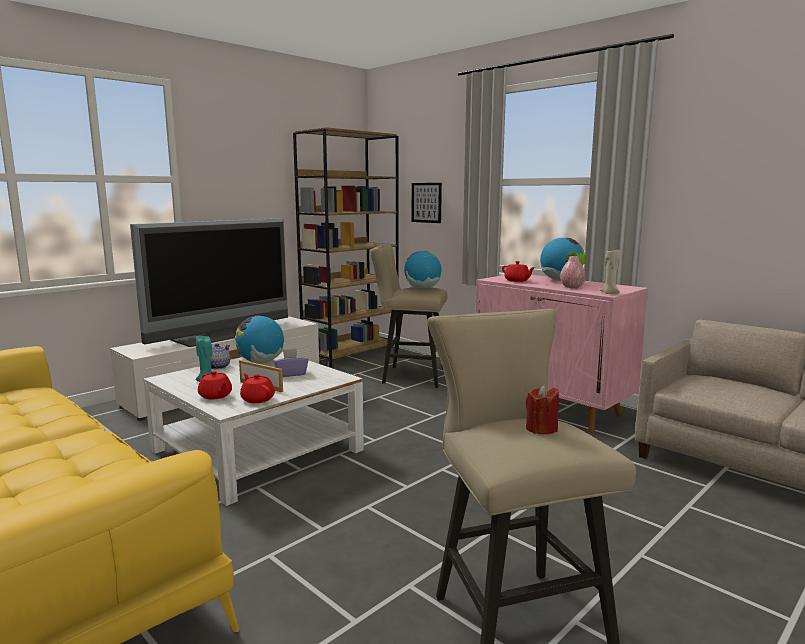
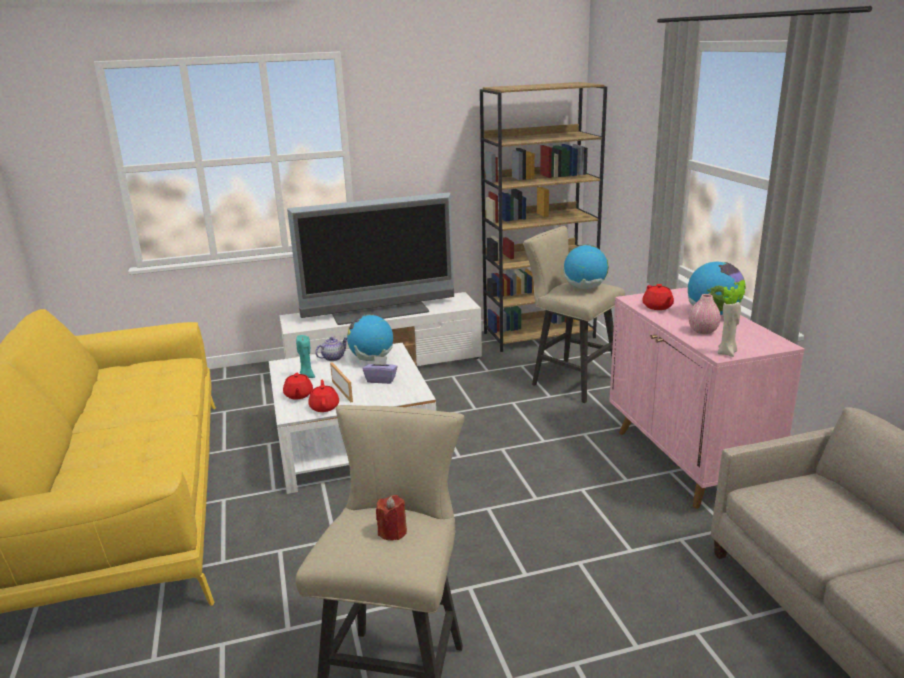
camera: 30 degrees right, 10 degrees up
picture [412,183,442,223] -> none

